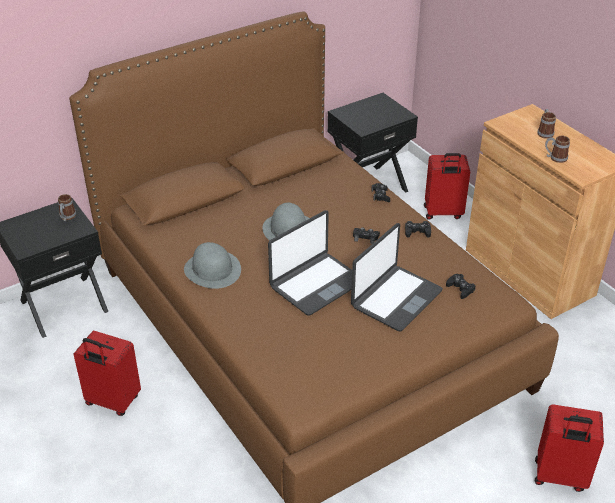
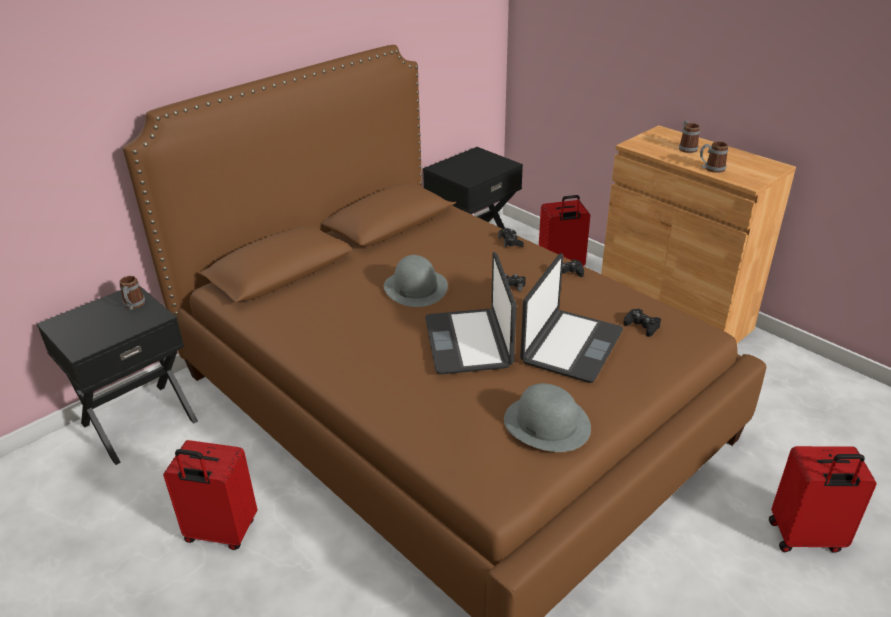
camera: 10 degrees left, 5 degrees down
grey hat [184,242,241,289] -> grey hat moved to [504,383,591,452]
laptop [268,210,352,316] -> laptop turned 135 degrees clockwise [425,252,517,374]

